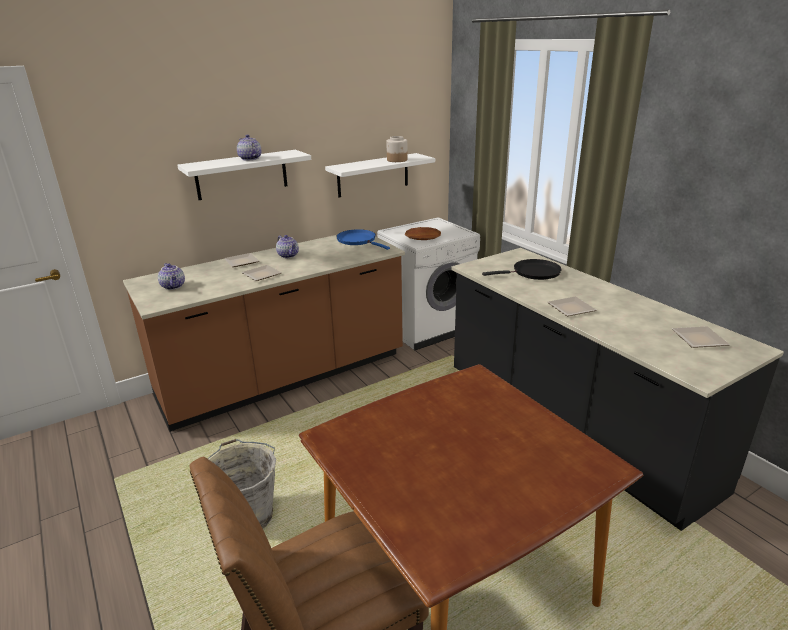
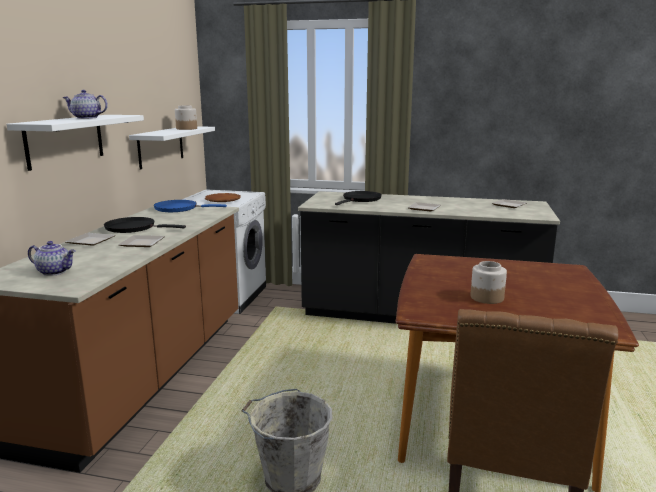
camera: 45 degrees left, 10 degrees down
teapot [276,235,299,258] -> black frying pan [104,217,186,233]
none -> jar [471,261,507,304]

